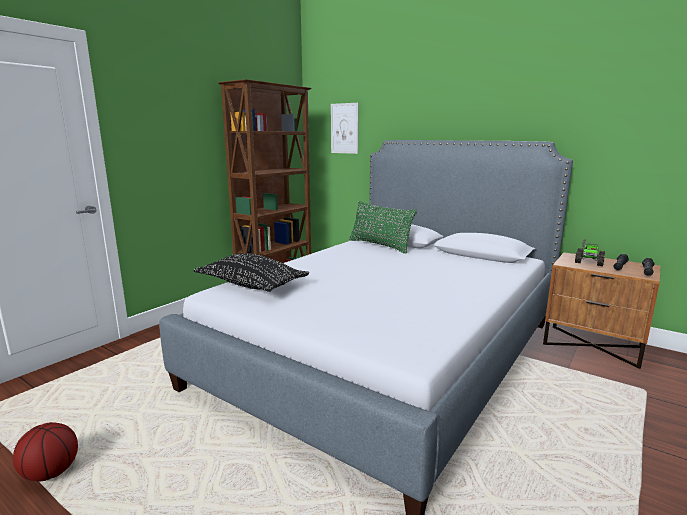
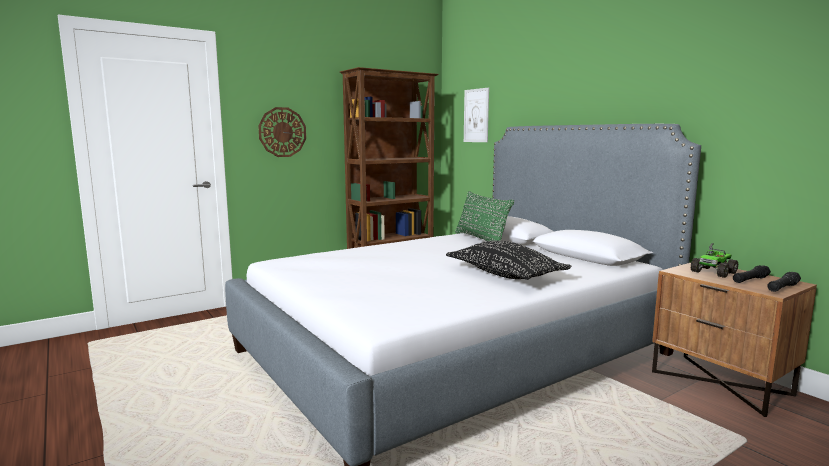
camera: 20 degrees right, 5 degrees down
basketball [13,422,78,481] -> none
black pillow [194,253,309,292] -> black pillow moved to [446,241,572,280]
none -> wall clock [258,107,306,157]

